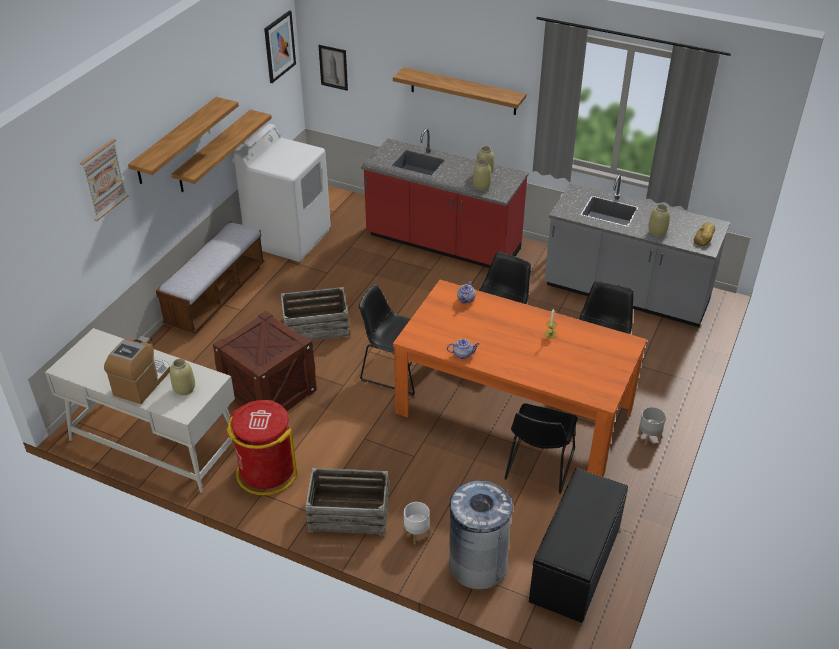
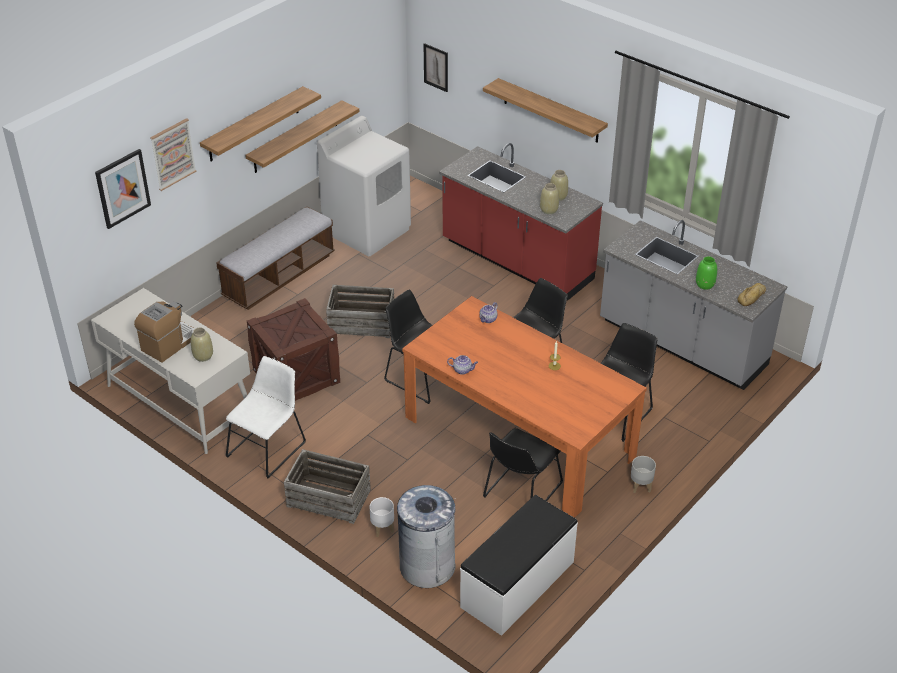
camera: 15 degrees right, 0 degrees up
red trash can [227,400,297,495] -> white chair [225,356,306,479]
picture [264,10,296,83] -> picture moved to [95,149,151,229]
black bench [529,468,628,623] -> white bench [460,495,578,636]
beige vase [648,204,670,237] -> green vase [696,256,717,290]

